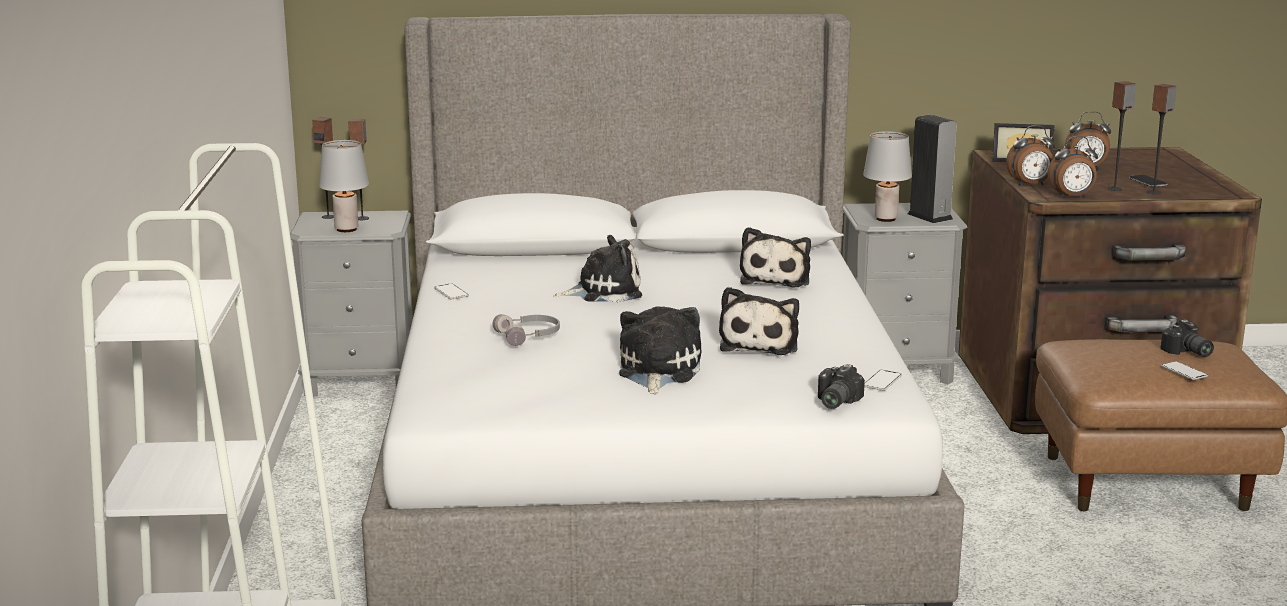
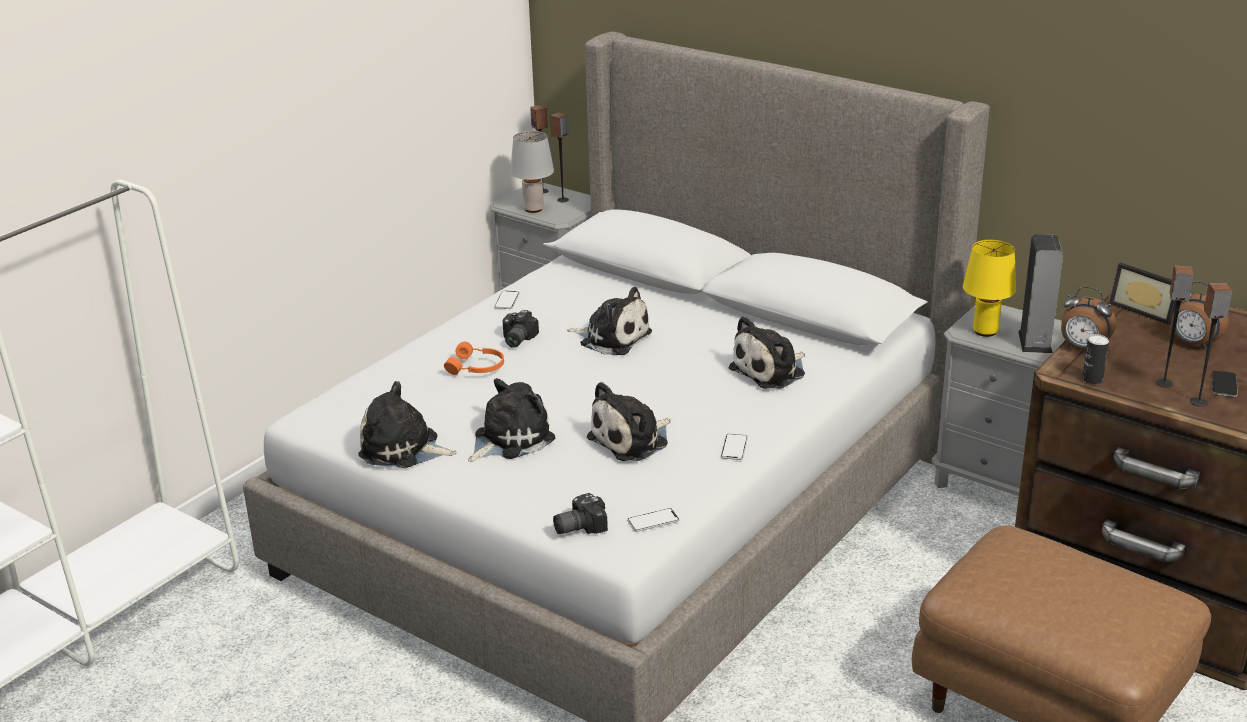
camera: 40 degrees right, 10 degrees up
grey headphones [493,314,560,346] -> orange headphones [444,342,504,375]
grey table lamp [863,131,912,222] -> yellow table lamp [963,240,1016,337]
alarm clock [1047,136,1098,198] -> can [1082,334,1109,384]
camera [1160,320,1214,357] -> camera moved to [503,310,539,348]
phone [1161,361,1208,380] -> phone moved to [721,434,748,460]
none -> plush toy [358,381,457,468]

